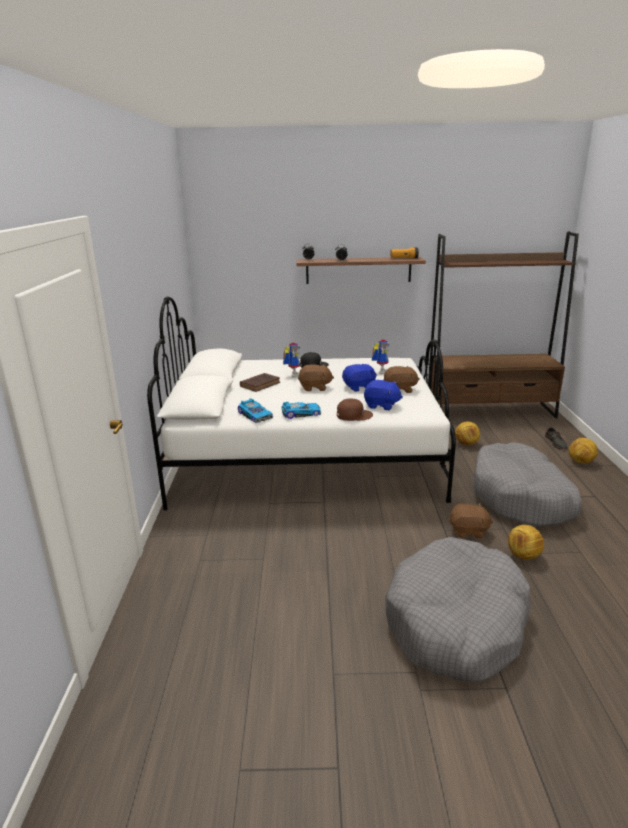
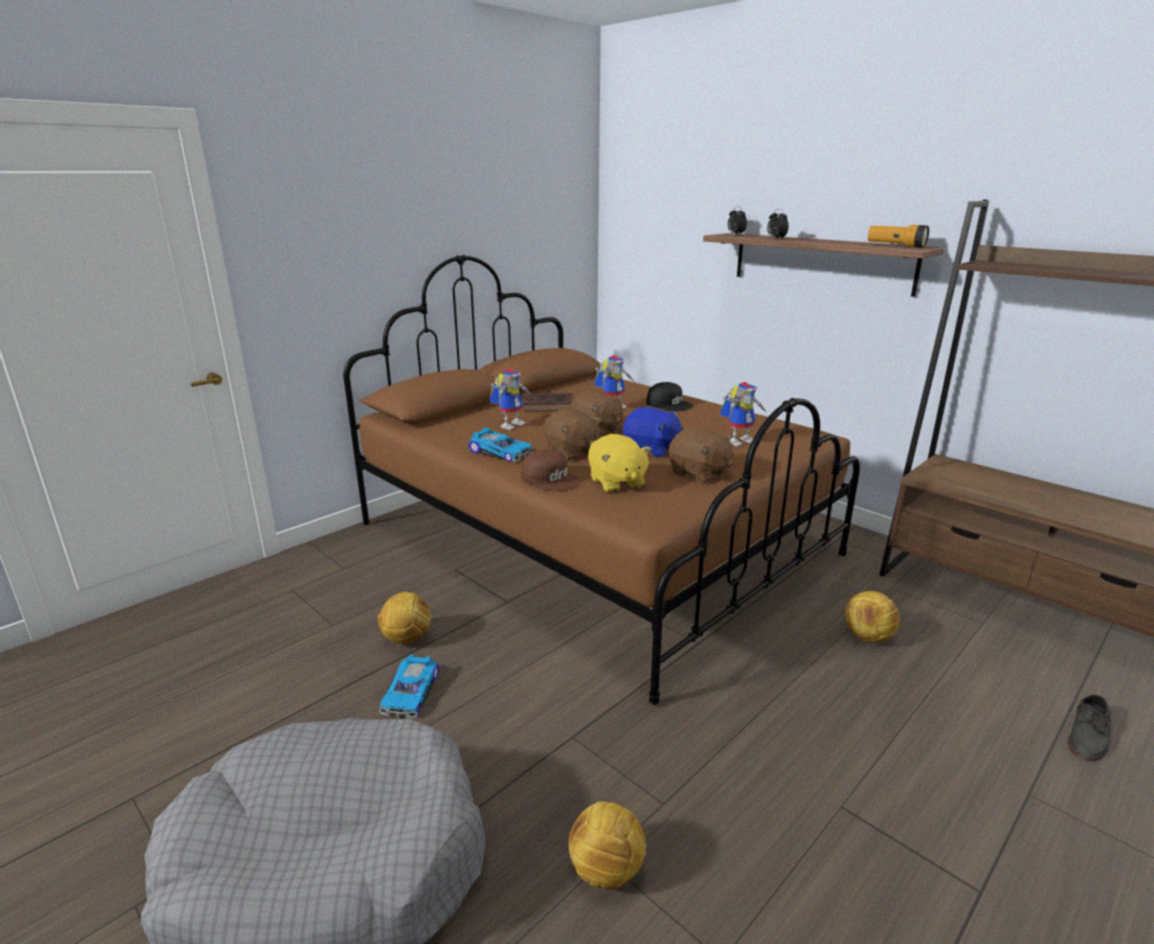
camera: 45 degrees right, 0 degrees up
white bed [147,296,456,510] -> brown bed [343,255,860,705]
toy car [238,398,273,423] -> toy car moved to [379,654,439,718]
blue plush toy [364,380,403,410] -> yellow plush toy [588,434,652,493]
brown plush toy [449,503,493,539] -> brown plush toy moved to [543,409,602,461]
grey dog bed [473,442,582,527] -> none
football [569,438,598,464] -> football moved to [377,592,431,644]
none -> toy robot [490,369,532,430]

